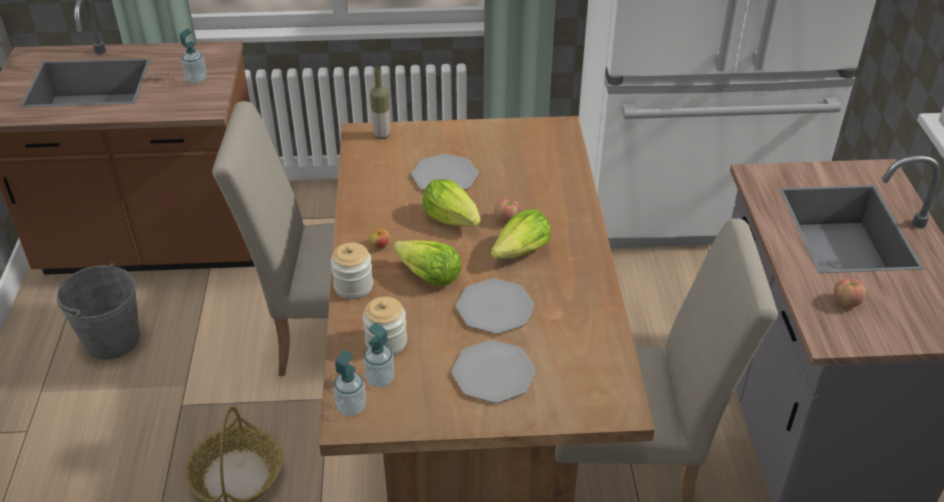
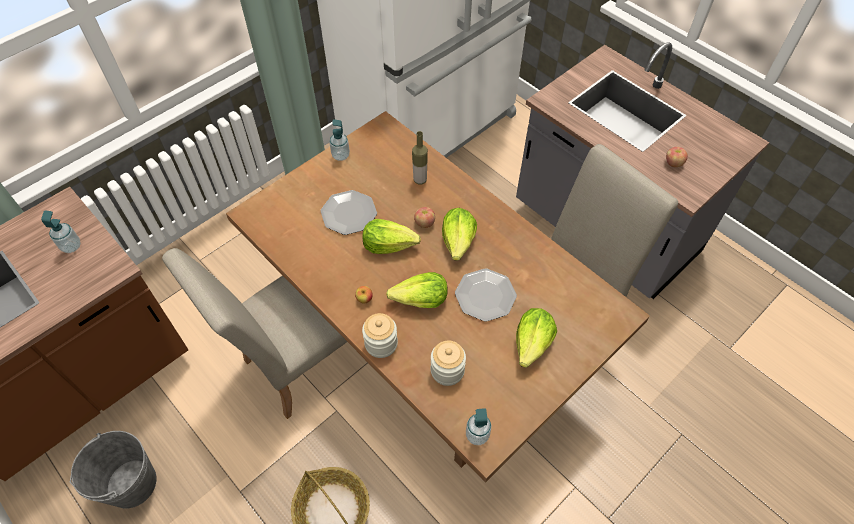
camera: 40 degrees left, 15 degrees up
soap dispenser [363,322,394,388] -> soap dispenser moved to [329,119,350,161]
bottle [370,67,390,139] -> bottle moved to [412,131,428,185]
plate [451,340,536,403] -> lettuce [516,308,557,367]

